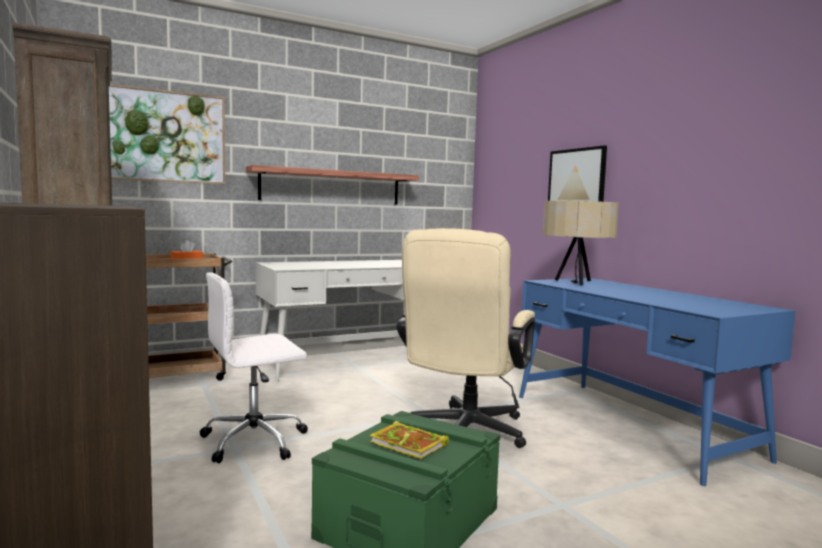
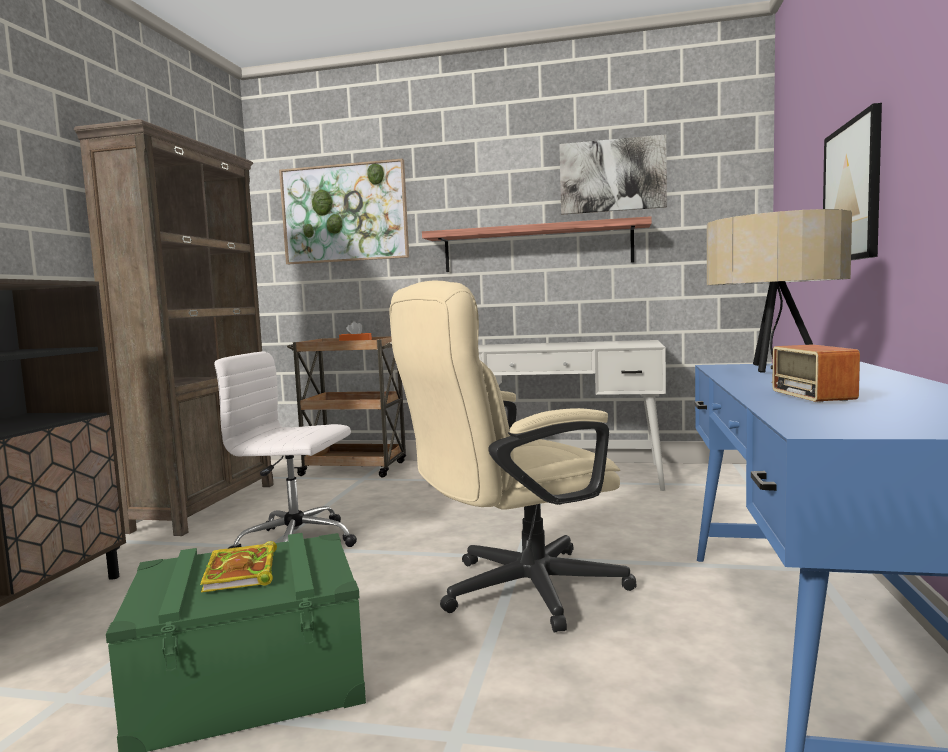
camera: 40 degrees right, 0 degrees up
none -> picture [559,134,667,214]
none -> radio [771,344,860,402]

